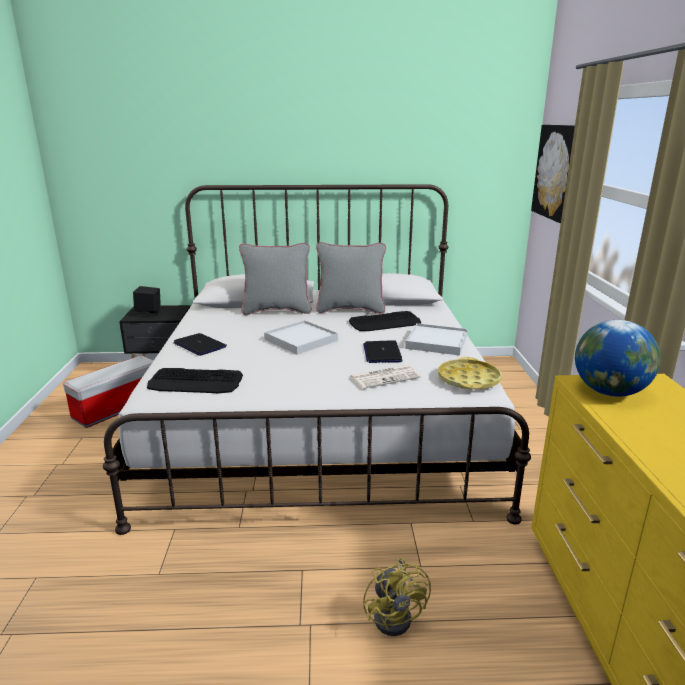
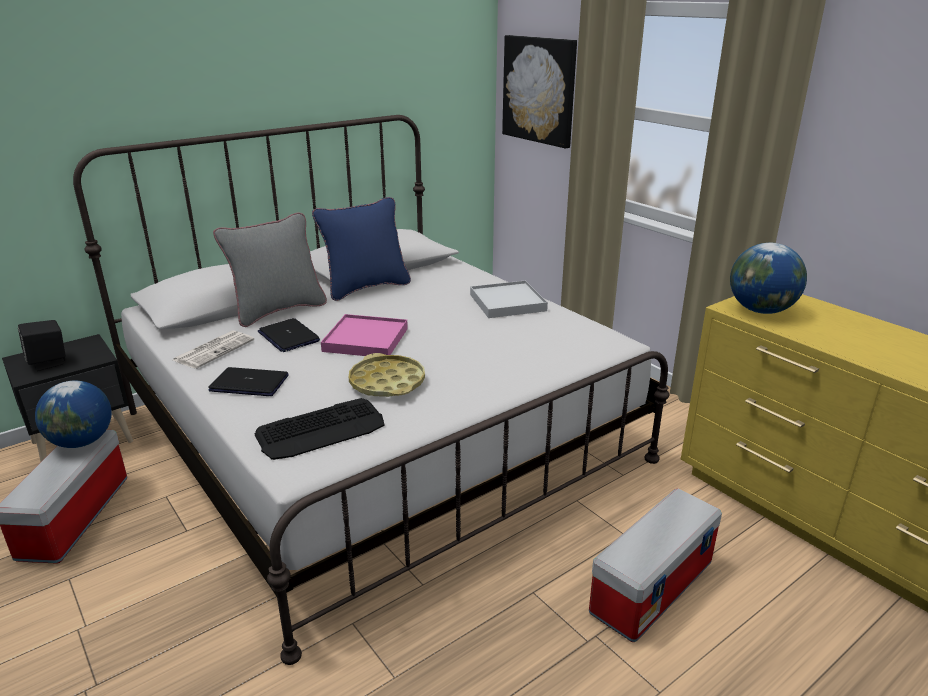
camera: 35 degrees left, 5 degrees up
white tray [264,320,338,355] -> pink tray [321,314,408,356]
grey pillow [316,242,386,314] -> blue pillow [312,197,411,301]
keyboard [349,311,421,331] -> none
newspaper [350,365,421,389] -> newspaper moved to [173,331,254,369]
laptop [363,340,403,363] -> laptop moved to [258,318,320,352]
yellow fan [363,558,431,636] -> storage box [589,488,722,642]
yellow tray [438,357,502,389] -> yellow tray moved to [349,353,425,397]
none -> globe [35,381,112,448]

